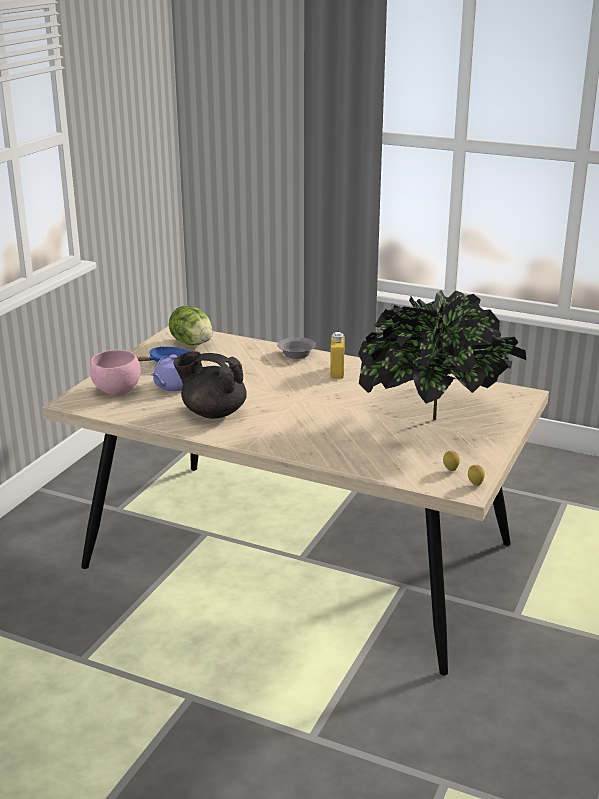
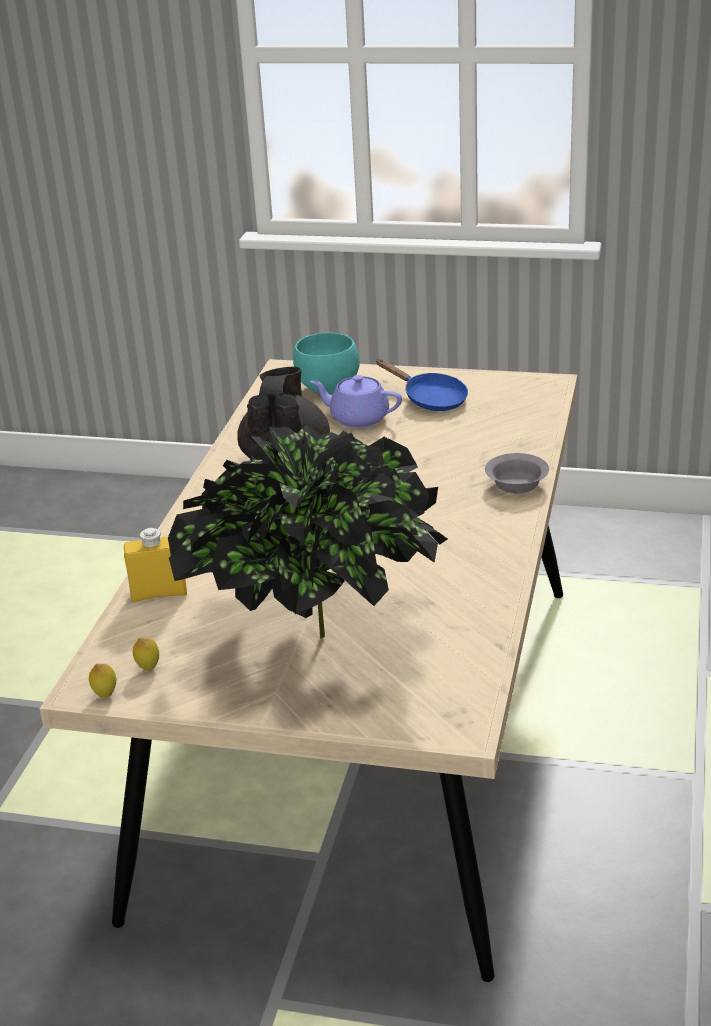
camera: 80 degrees right, 5 degrees up
pink bowl [90,350,141,396] -> turquoise bowl [293,332,360,394]
lettuce [169,306,213,345] -> none
yellow bottle [330,332,345,379] -> yellow bottle moved to [124,528,187,602]

